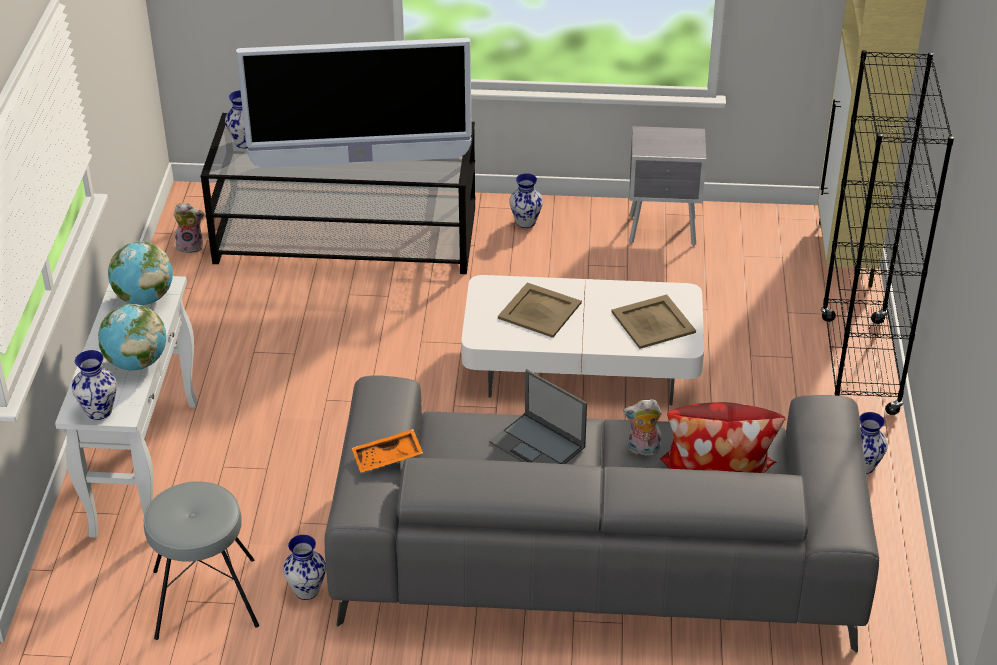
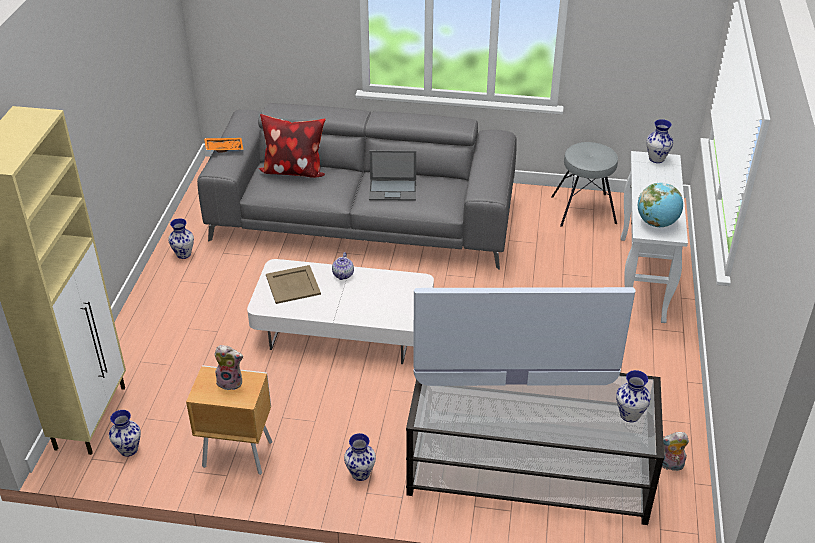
camera: 175 degrees left, 0 degrees up
globe [98,304,166,370] -> none
vase [283,535,326,600] -> vase moved to [109,410,141,457]
orange tray [352,429,423,473] -> orange tray moved to [204,138,243,153]
laptop [489,369,587,464] -> laptop turned 135 degrees clockwise [369,150,416,201]
beige tray [498,283,582,338] -> none
plush toy [623,399,662,456] -> plush toy moved to [214,345,243,390]
grey nightstand [629,126,706,246] -> brown nightstand [186,365,272,475]
black bookcase [820,50,954,415] -> none
none -> teapot [332,252,354,280]

